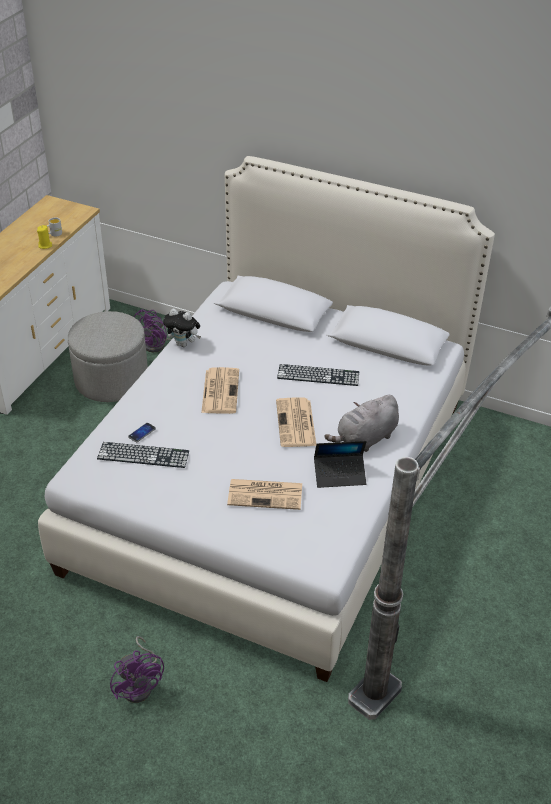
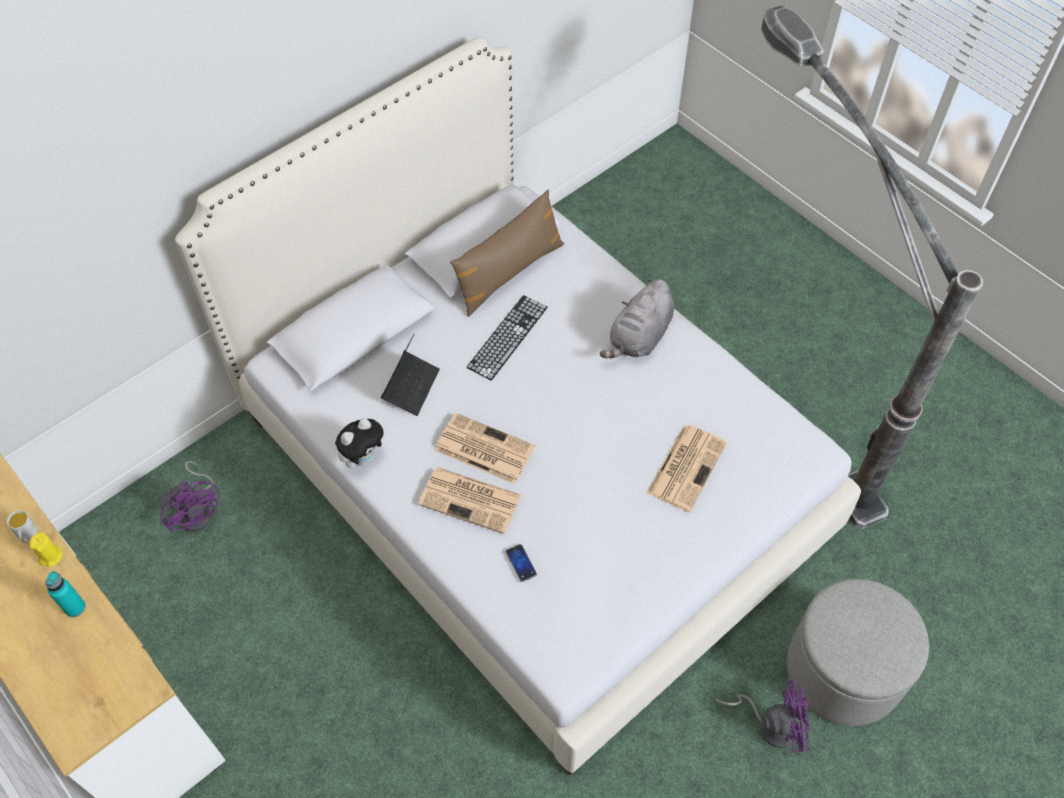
camera: 65 degrees left, 15 degrees up
grey ottoman [68,311,148,402] -> grey ottoman moved to [787,579,929,726]
keyboard [97,442,189,468] -> none
newspaper [276,397,316,447] -> newspaper moved to [418,467,521,534]
laptop [314,441,367,488] -> laptop moved to [381,333,440,416]
grey plush toy [324,395,399,452] -> grey plush toy turned 45 degrees clockwise [600,279,674,358]
none -> turquoise bottle [45,571,86,617]
none -> brown pillow [450,190,564,317]

